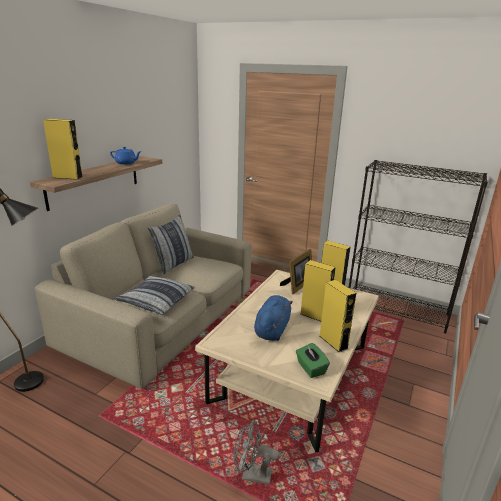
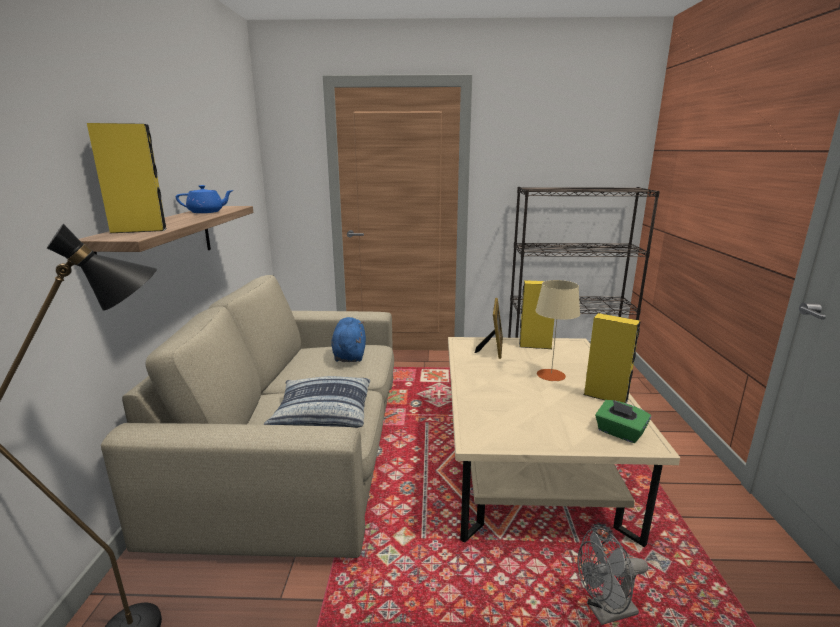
camera: 25 degrees left, 5 degrees down
pillow [148,215,194,274] -> none
blue plush toy [254,295,293,341] -> blue plush toy moved to [332,317,366,362]
yellow speaker [300,260,335,321] -> beige table lamp [535,280,580,381]

